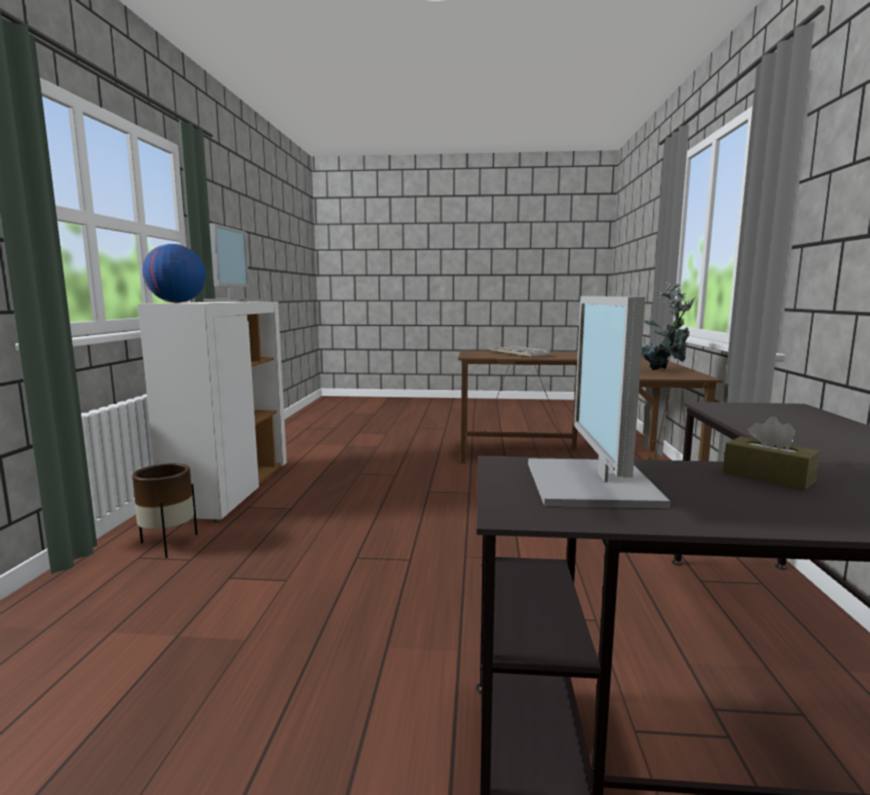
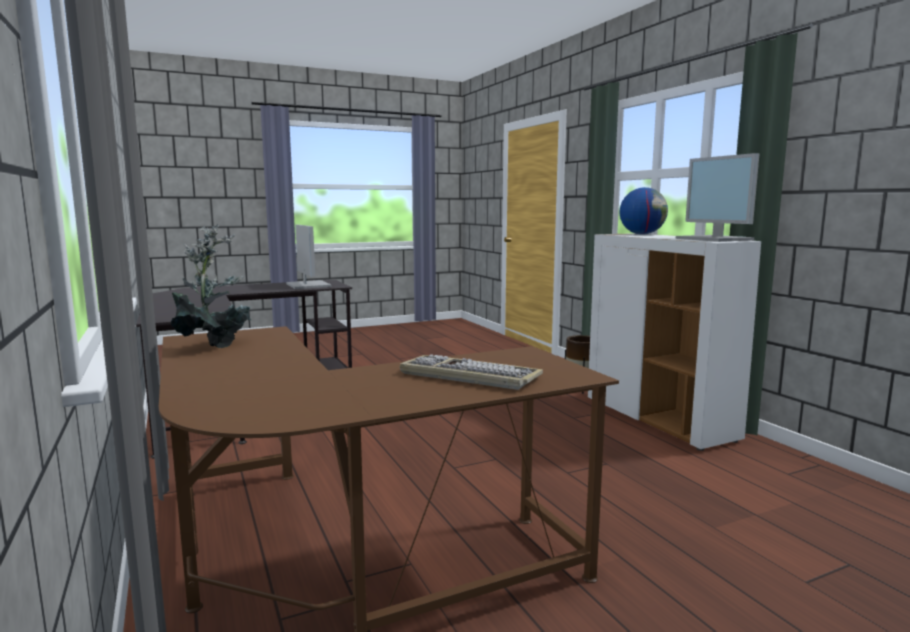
camera: 150 degrees right, 0 degrees up
brown tissue box [723,417,820,491] -> none

